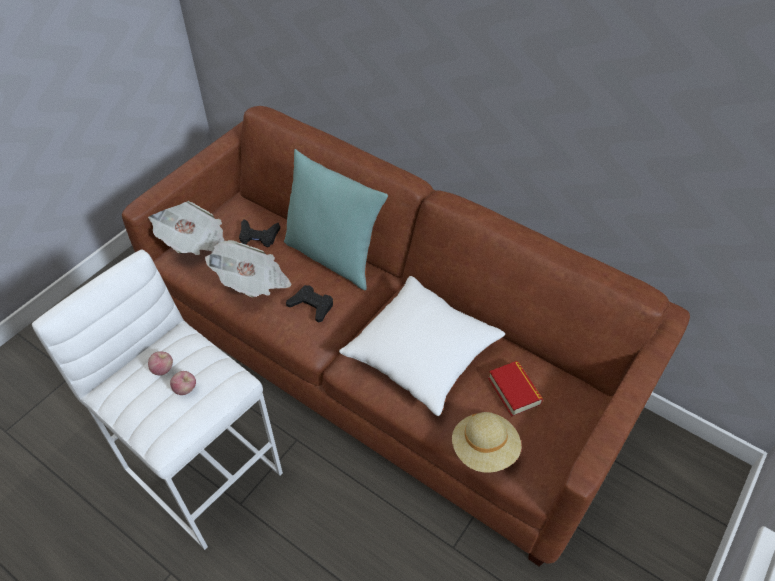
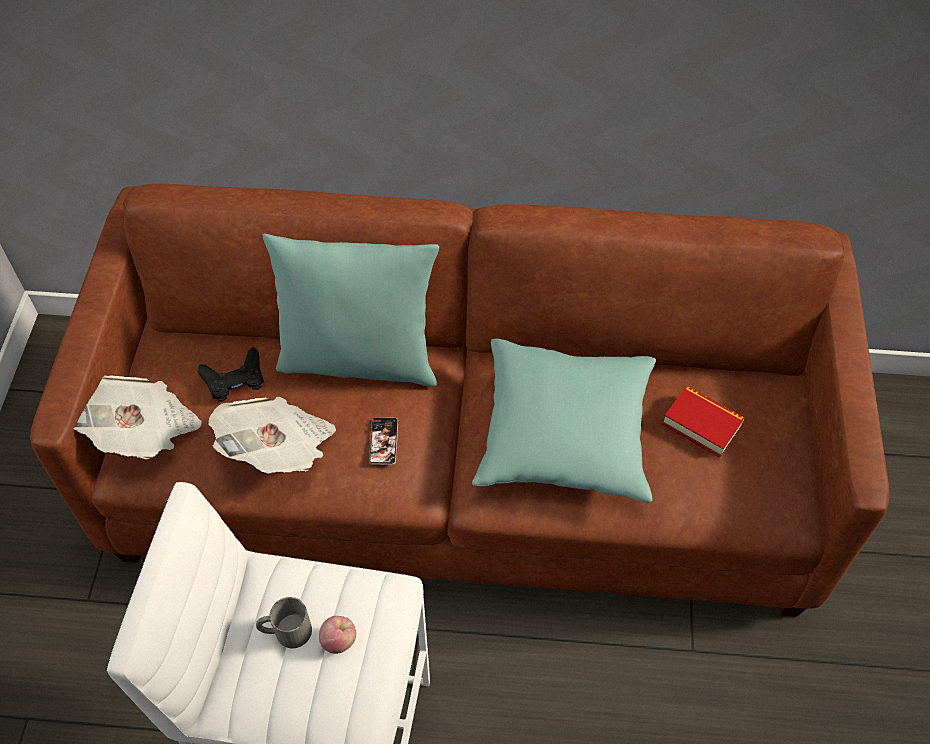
camera: 30 degrees left, 5 degrees up
apple [148,351,173,376] -> grey mug [256,597,312,648]
black game controller [286,285,333,323] -> phone [369,417,398,465]
white pillow [339,276,505,416] -> turquoise pillow [472,339,656,503]
beige hat [452,412,521,473] -> none

